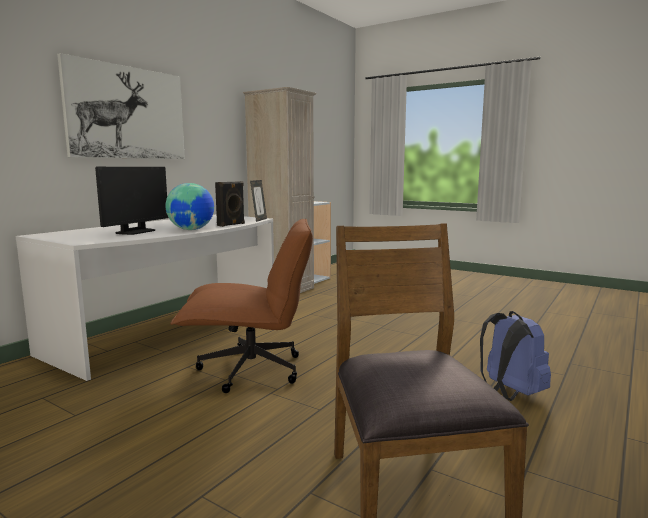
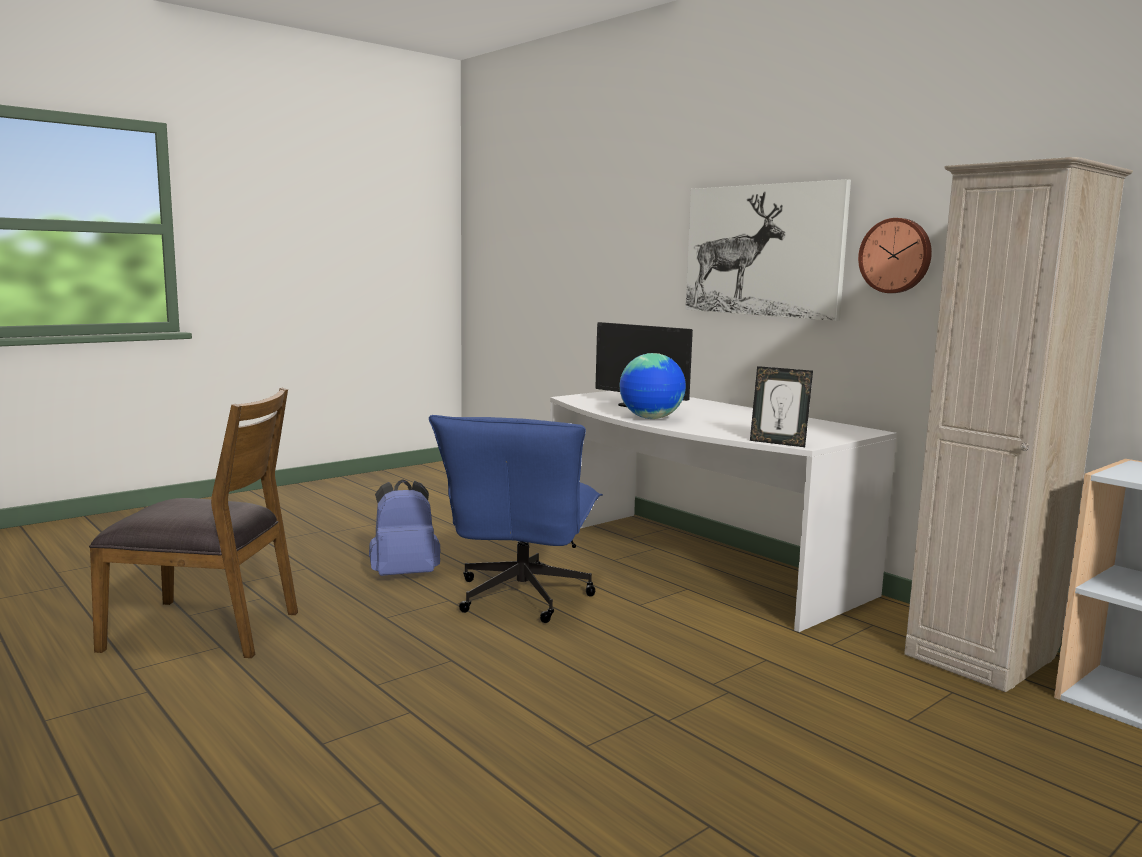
camera: 105 degrees right, 0 degrees up
brown office chair [170,219,313,393] -> blue office chair [429,415,603,623]
black speaker [215,181,245,227] -> none
blue backpack [480,311,551,401] -> blue backpack moved to [369,479,440,576]
none -> wall clock [858,218,932,293]

